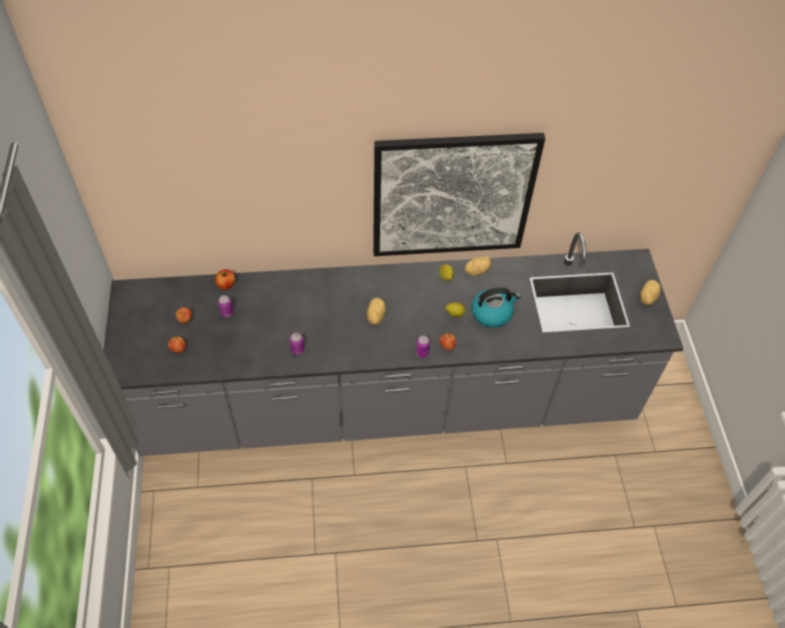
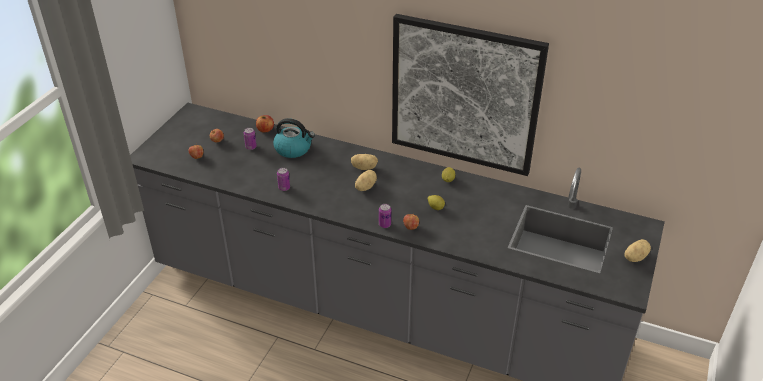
camera: 30 degrees right, 15 degrees down
potato [465,256,491,275] -> potato moved to [351,154,378,170]
kettle [471,287,521,328] -> kettle moved to [273,118,315,158]

